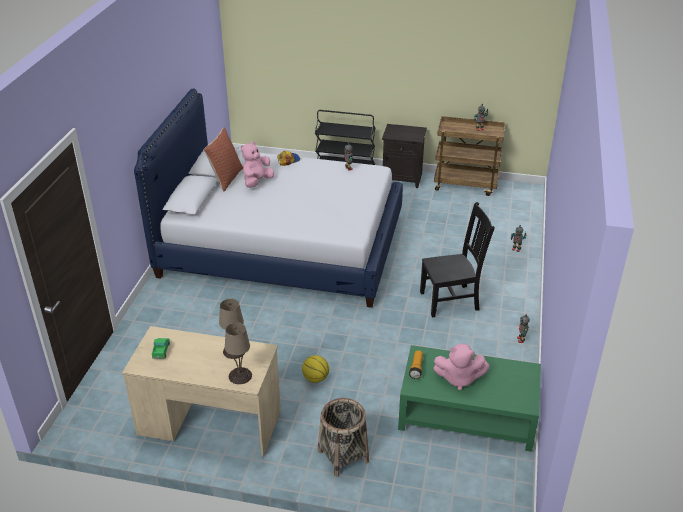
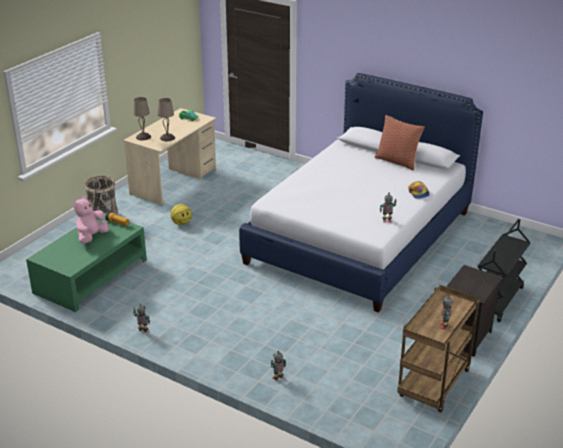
camera: 110 degrees right, 5 degrees down
pink plush toy [241,141,274,188] -> none
black chair [420,202,495,318] -> none

